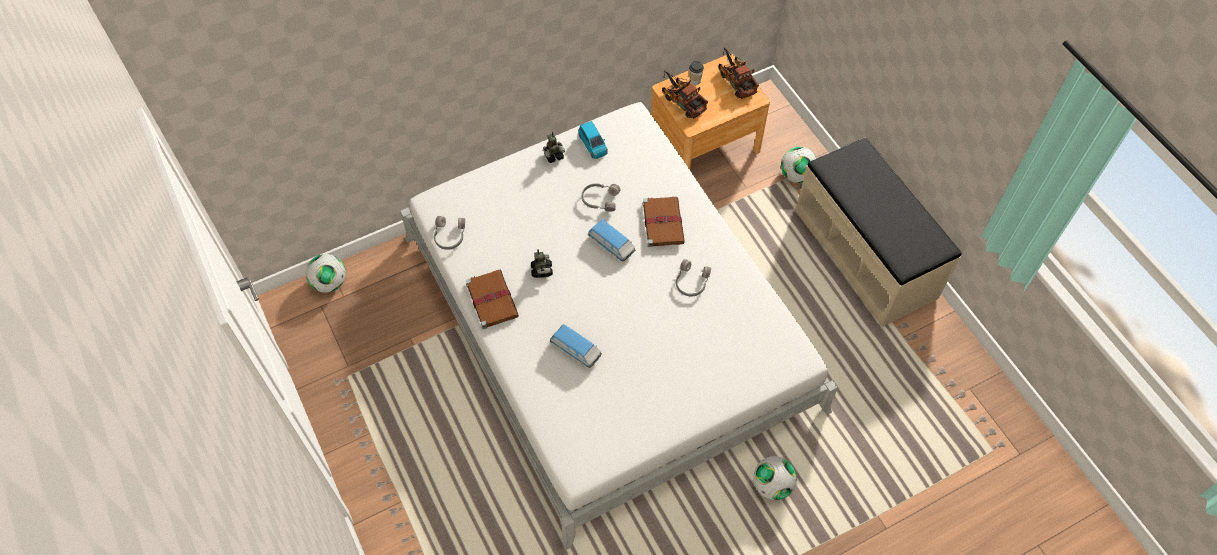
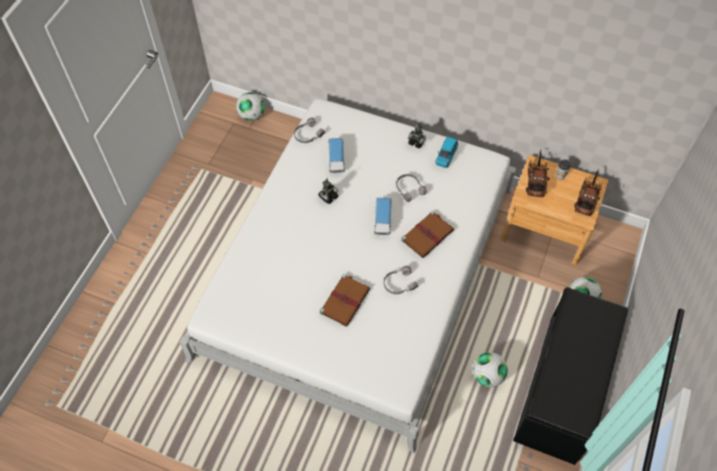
camera: 50 degrees right, 0 degrees up
brown book [466,270,519,329] -> brown book moved to [320,274,370,327]
toy car [550,324,602,368] -> toy car moved to [328,138,345,172]
football [753,456,797,500] -> football moved to [473,352,508,387]
beige bench [795,137,962,327] -> black bench [513,287,628,465]

